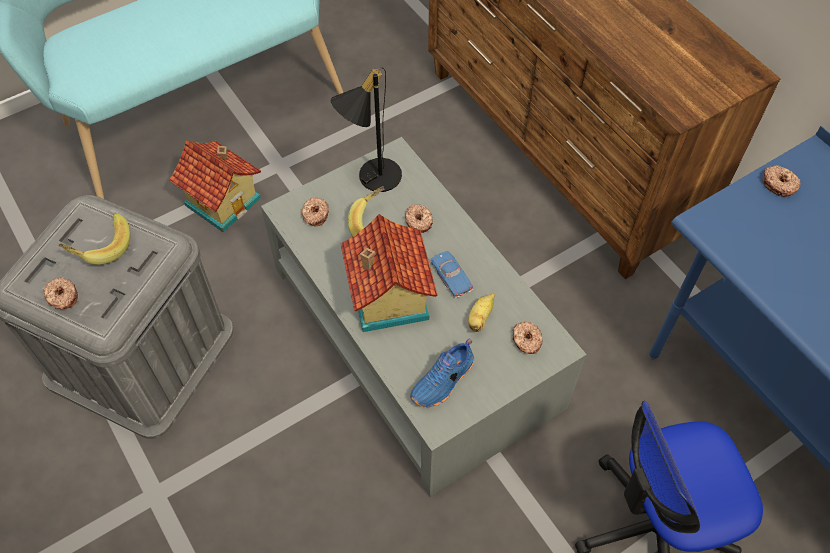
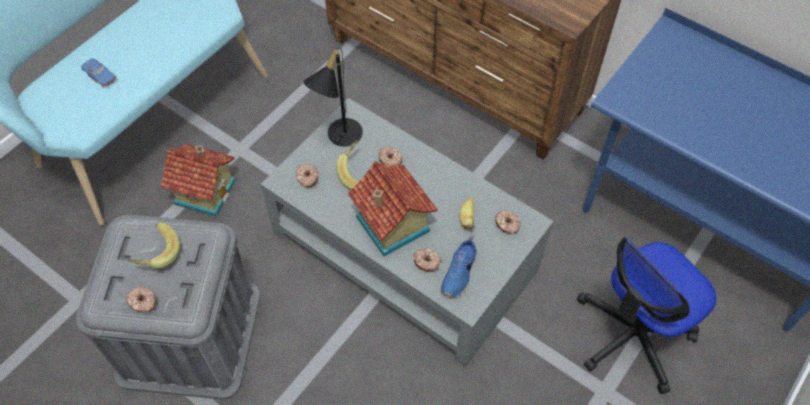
camera: 20 degrees left, 0 degrees up
blue toy car [431,251,473,298] -> blue toy car moved to [81,58,117,88]
donut [762,165,802,197] -> donut moved to [413,248,442,272]

